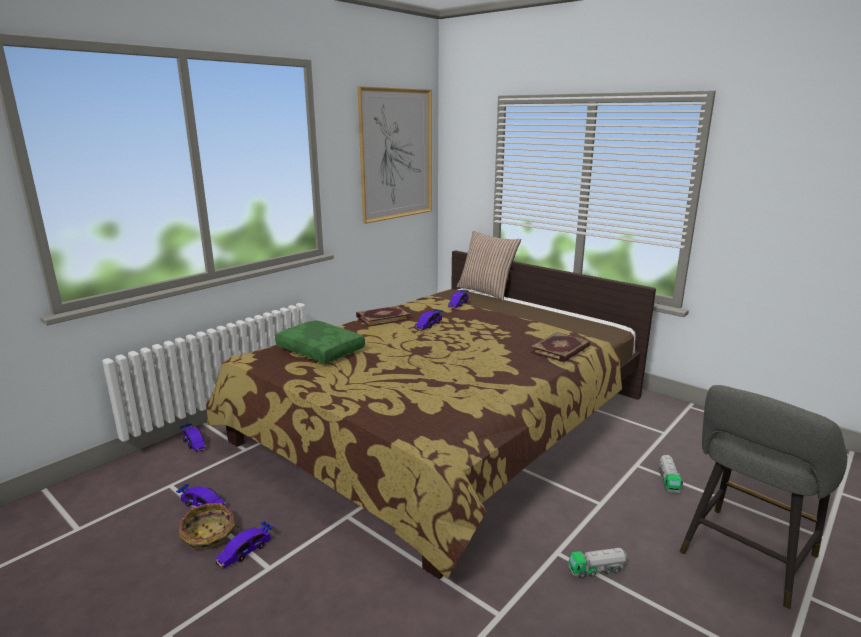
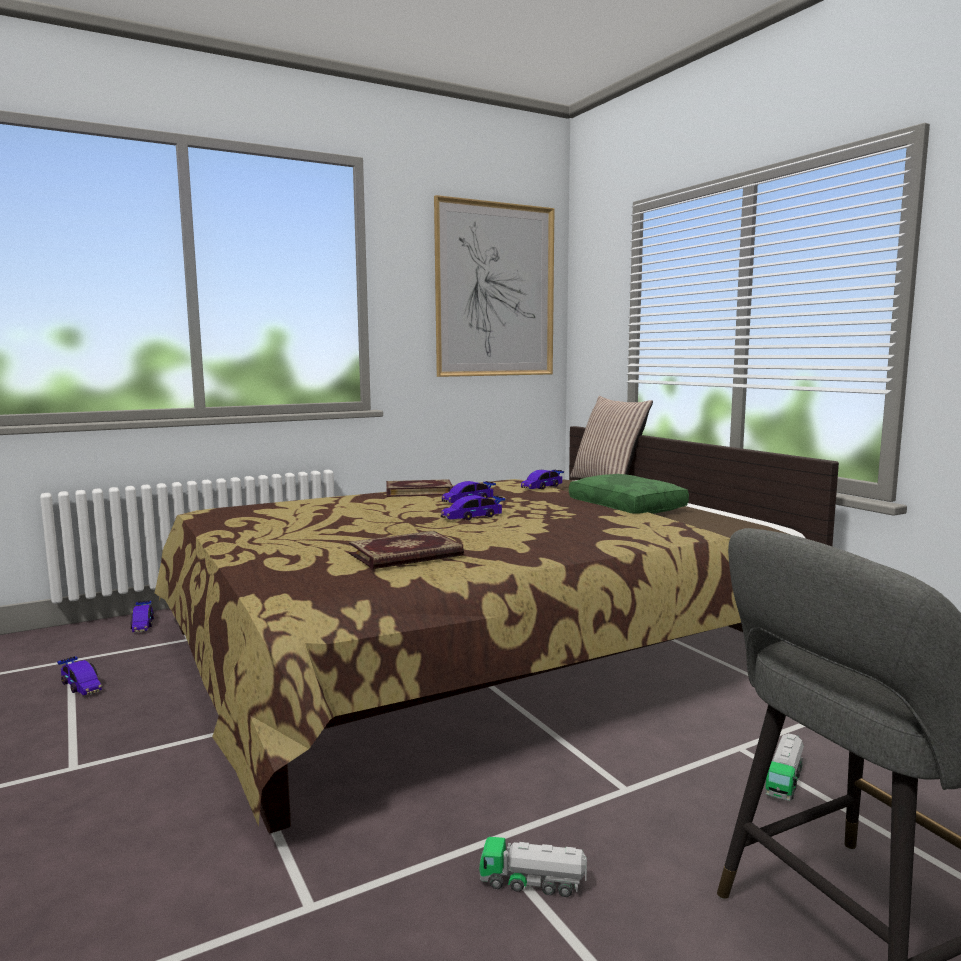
camera: 20 degrees right, 10 degrees down
basket [179,503,241,550] -> none
toy car [215,521,273,568] -> toy car moved to [441,495,506,520]
green pillow [275,320,365,363] -> green pillow moved to [569,474,689,514]
book [530,332,590,362] -> book moved to [349,531,464,569]

